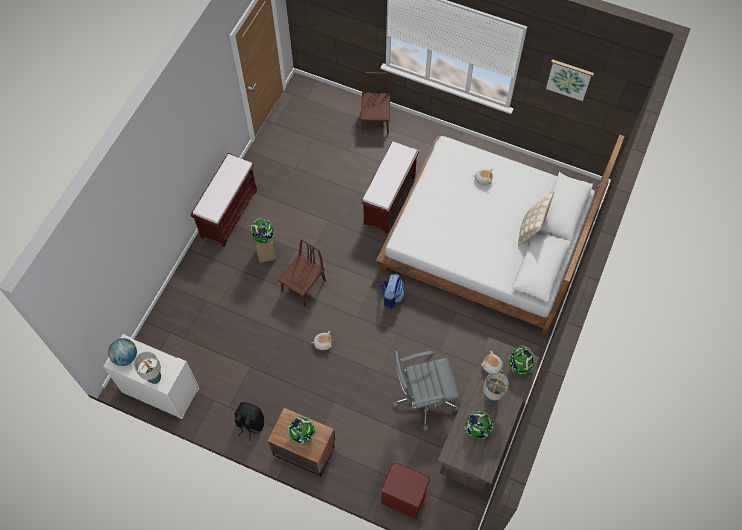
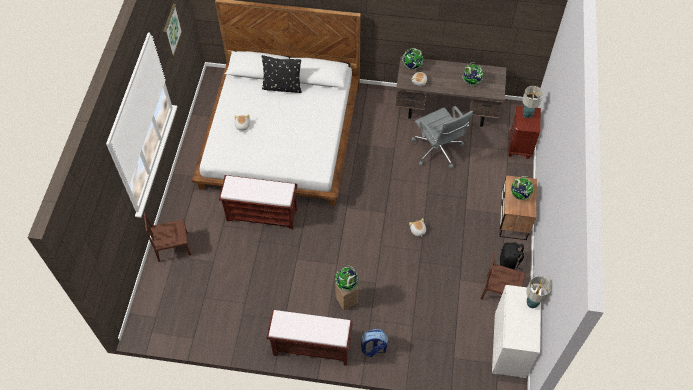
camera: 105 degrees left, 5 degrees down
globe [108,338,137,366] -> none
brown chair [278,239,326,307] -> brown chair moved to [481,251,526,299]
backpack [380,274,405,309] -> backpack moved to [361,329,388,357]
table lamp [483,372,509,404] -> table lamp moved to [522,86,543,118]
beige pillow [518,191,554,246] -> black pillow [262,55,301,93]

